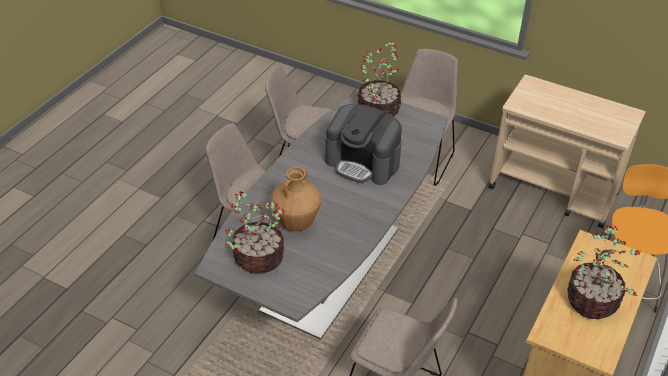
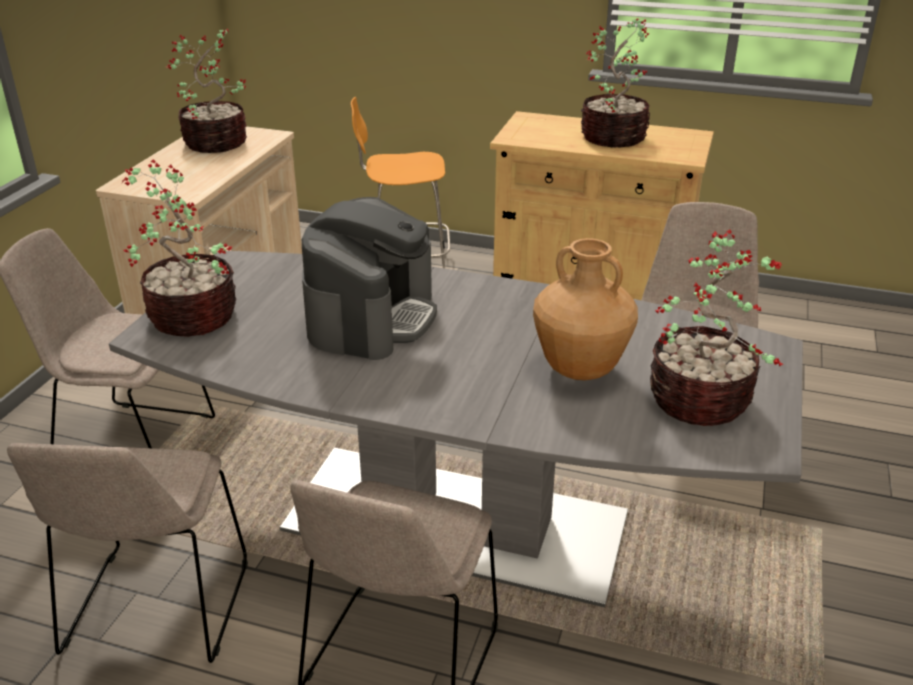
camera: 100 degrees left, 10 degrees down
none -> potted plant [166,29,247,153]

